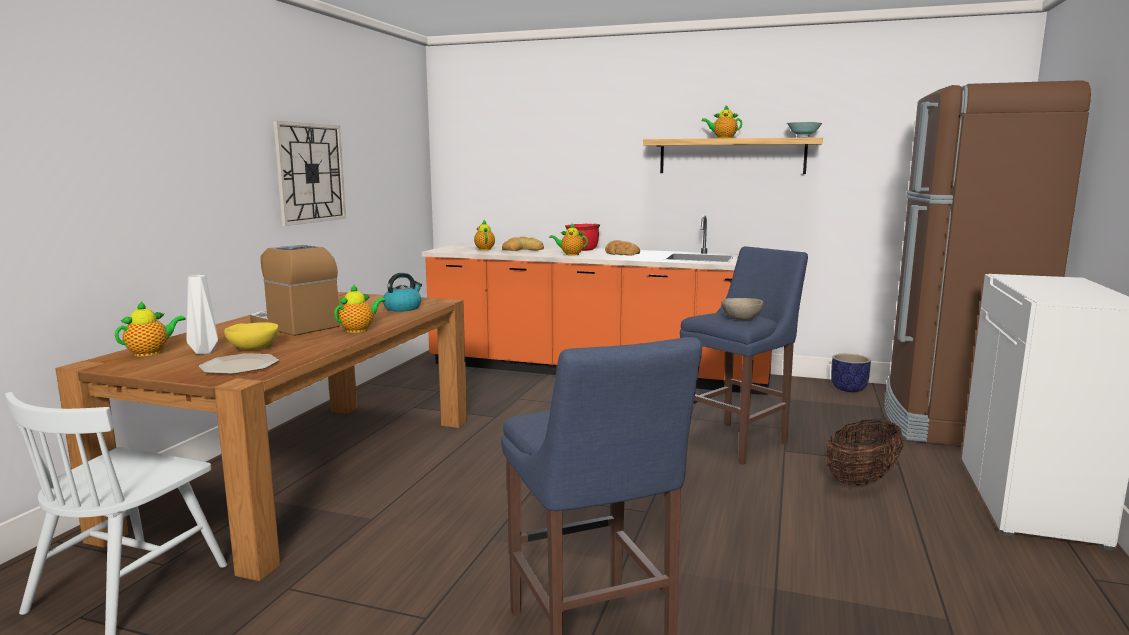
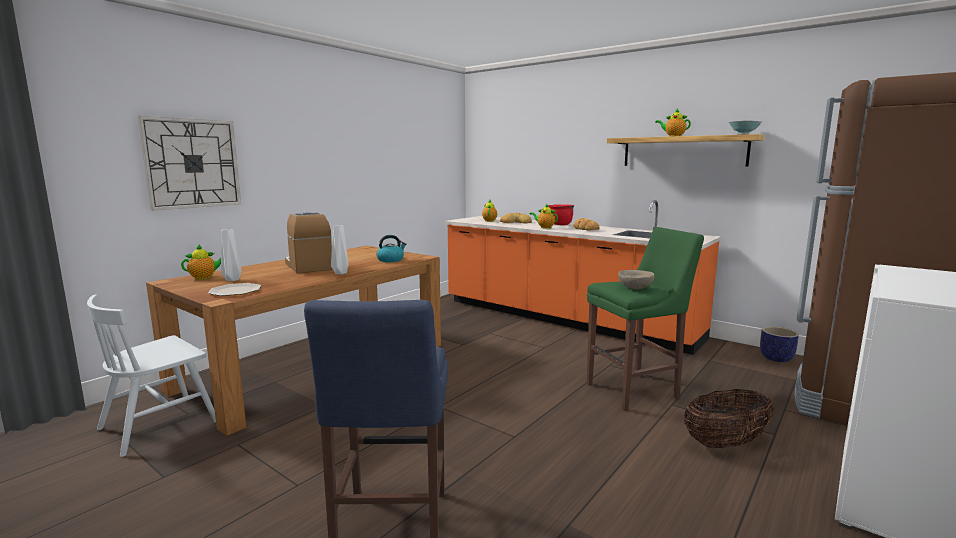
camera: 20 degrees right, 0 degrees up
yellow bowl [224,322,279,350] -> none
wall clock [273,121,346,226] -> wall clock moved to [138,116,241,211]
teapot [334,284,385,333] -> white vase [331,225,348,274]
blue stool [680,246,808,465] -> green stool [587,227,704,411]

